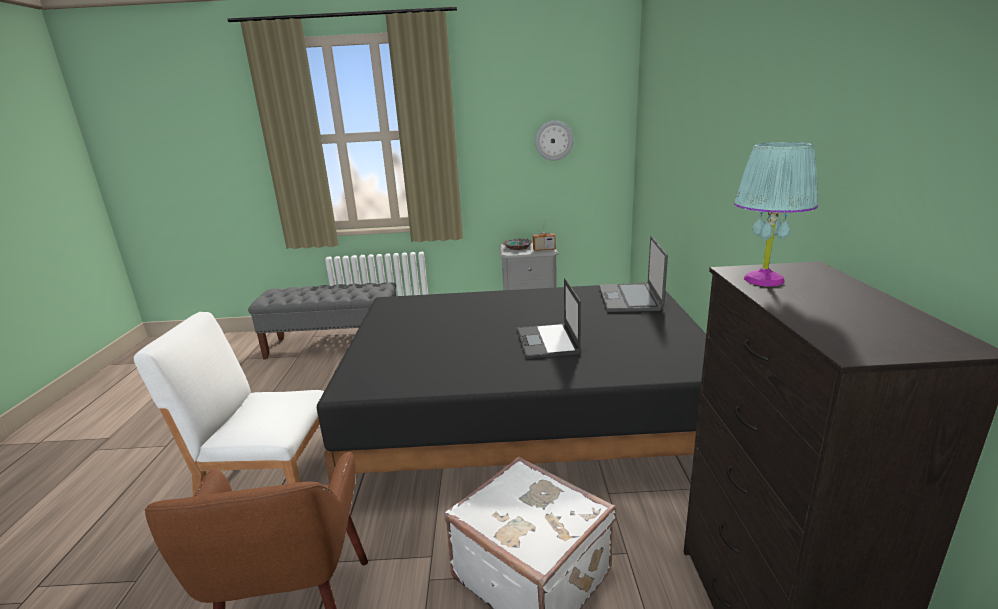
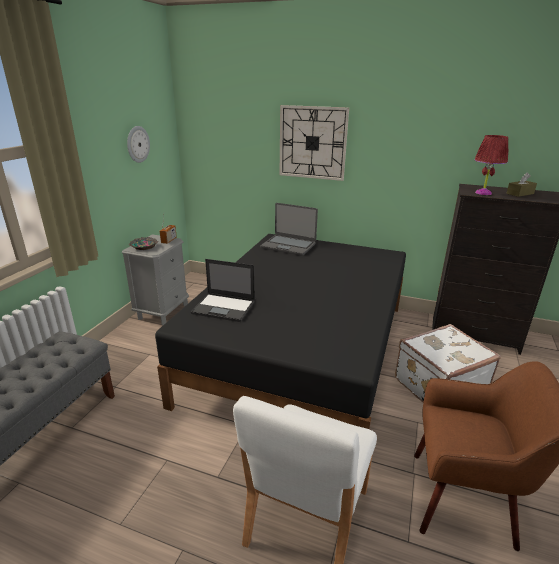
camera: 70 degrees left, 5 degrees up
laptop [517,278,581,359] -> laptop moved to [191,259,255,322]
turquoise table lamp [734,142,818,287] -> red table lamp [475,135,508,195]
none -> wall clock [280,105,349,181]
none -> brown tissue box [506,173,537,197]

